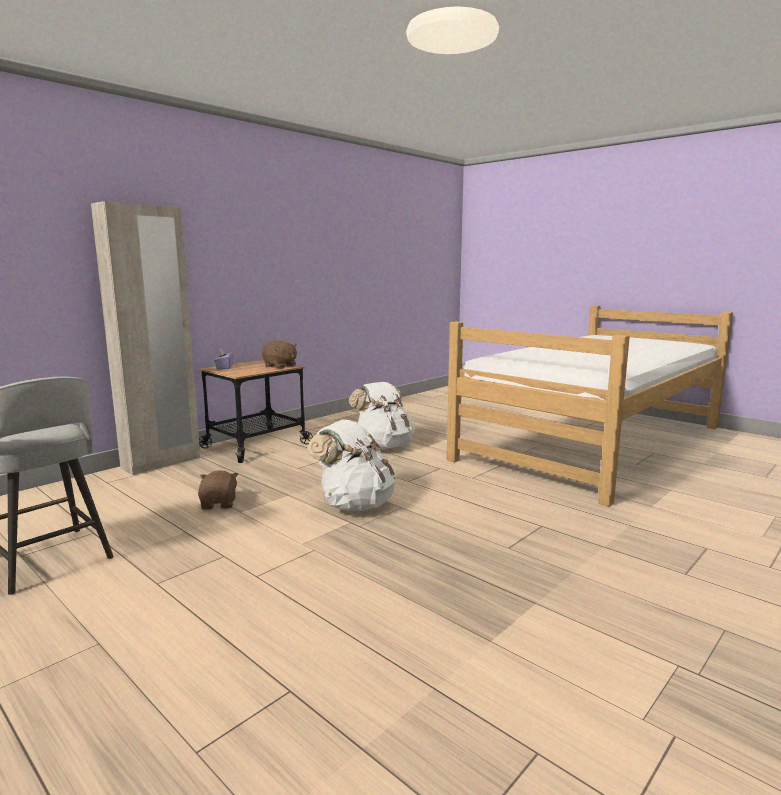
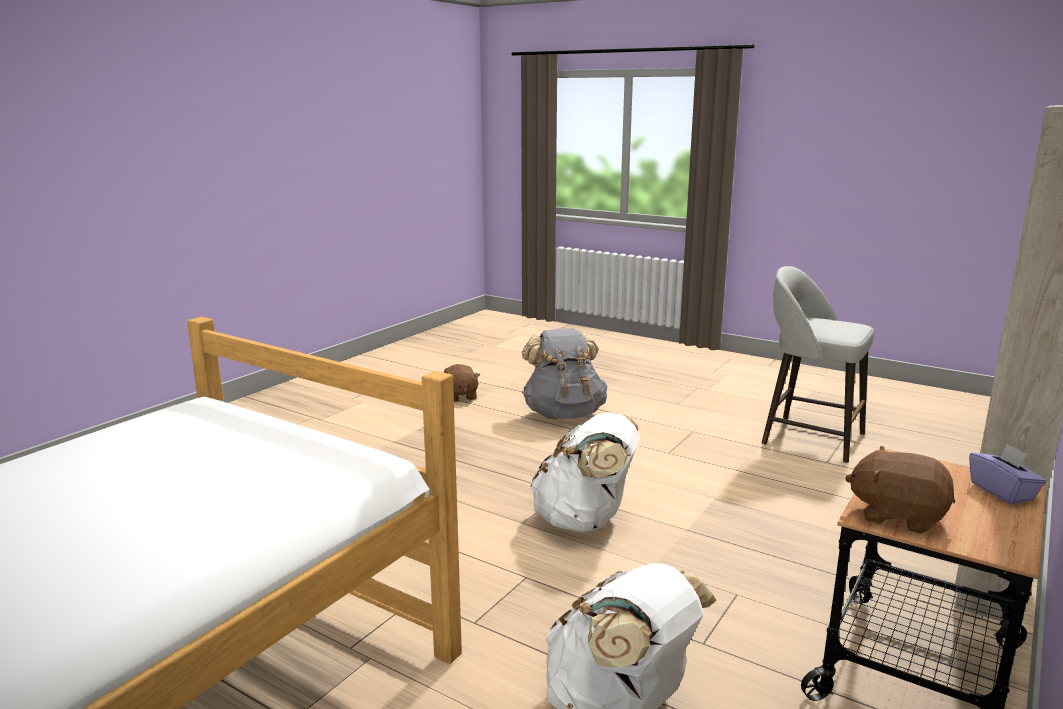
camera: 170 degrees right, 5 degrees up
brown plush toy [198,470,238,510] -> brown plush toy moved to [444,364,480,402]
none -> grey backpack [522,328,607,419]

